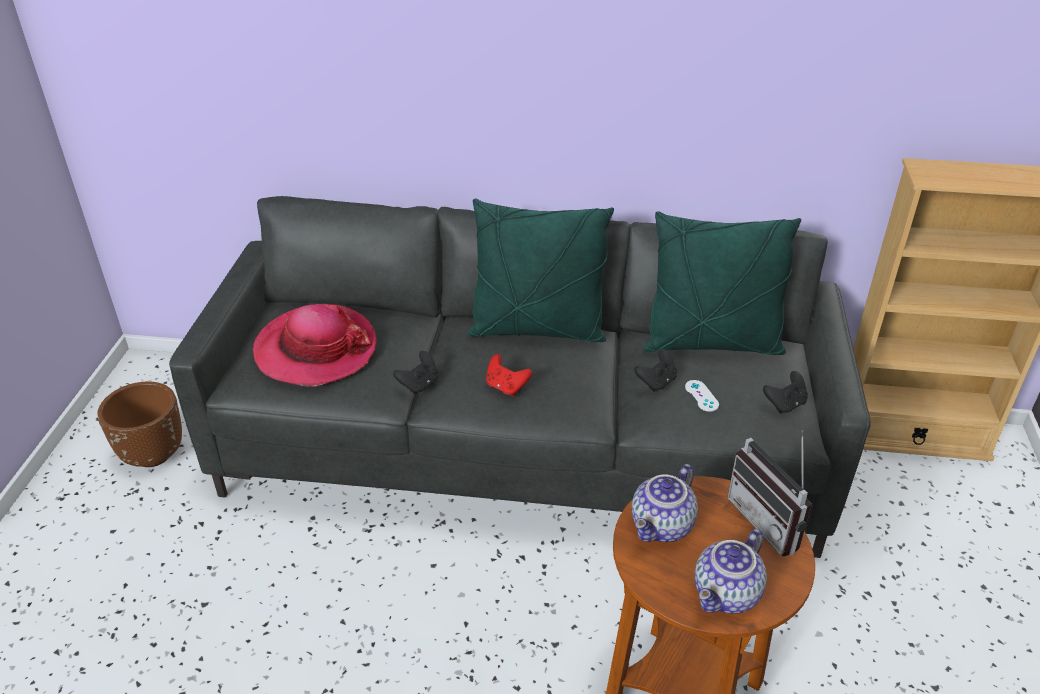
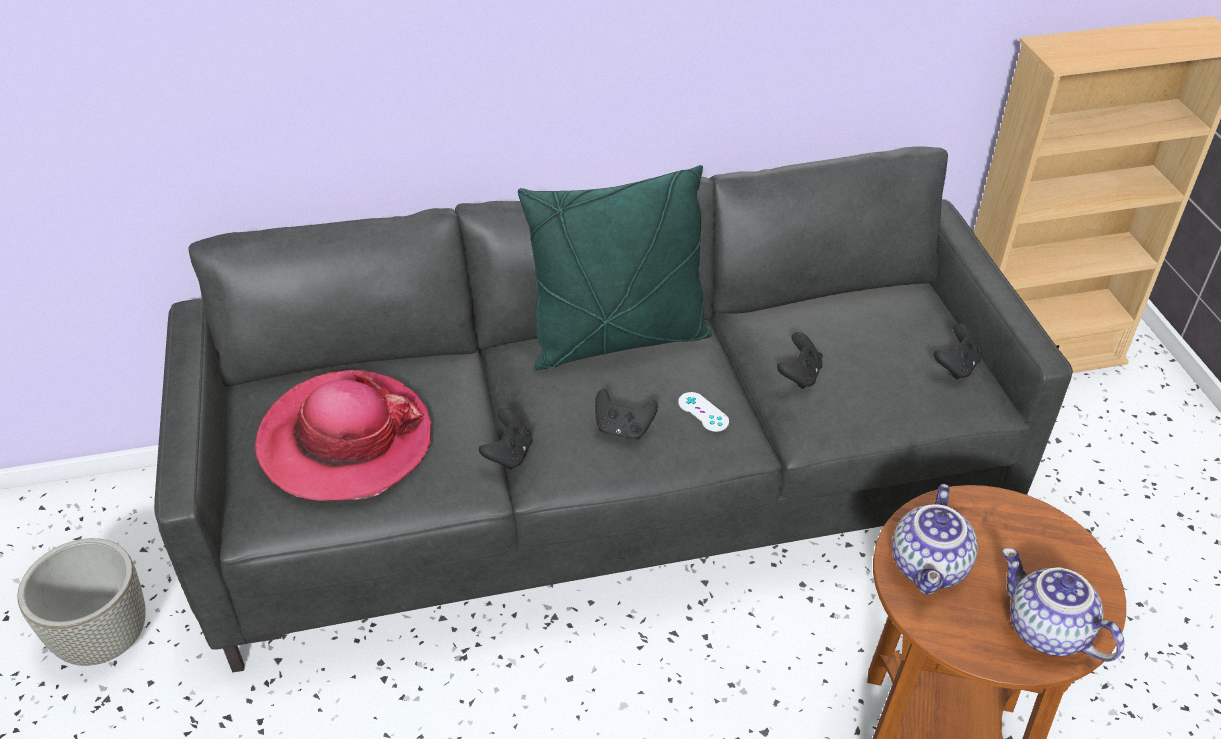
camera: 20 degrees left, 5 degrees up
brown planter [97,381,182,467] -> grey planter [17,538,146,666]
red game controller [486,354,532,396] -> black game controller [595,389,658,440]
green pillow [643,211,801,355] -> none
white game controller [685,380,719,412] -> white game controller moved to [678,392,729,432]
teapot [694,529,767,614] -> teapot turned 120 degrees clockwise [1003,548,1124,662]
radio [727,430,812,556] -> none

